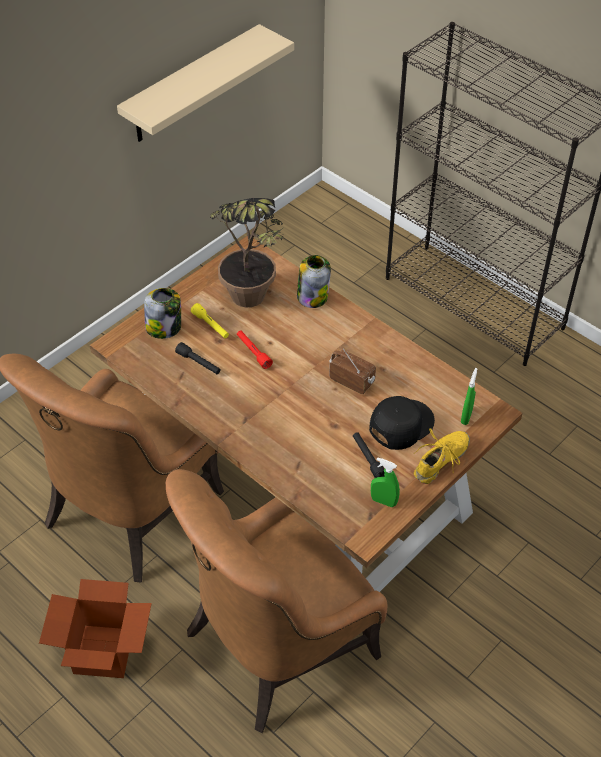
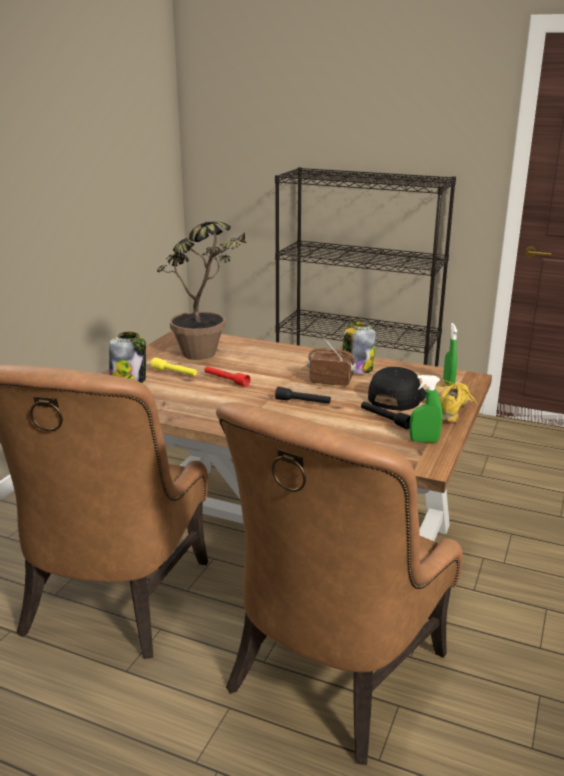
camera: 20 degrees left, 25 degrees down
cardboard box [39,579,152,678] -> none
beige shelf [117,24,294,142] -> none
black flashlight [175,342,221,374] -> black flashlight moved to [275,387,331,404]
jar [297,255,331,308] -> jar moved to [342,321,376,374]

